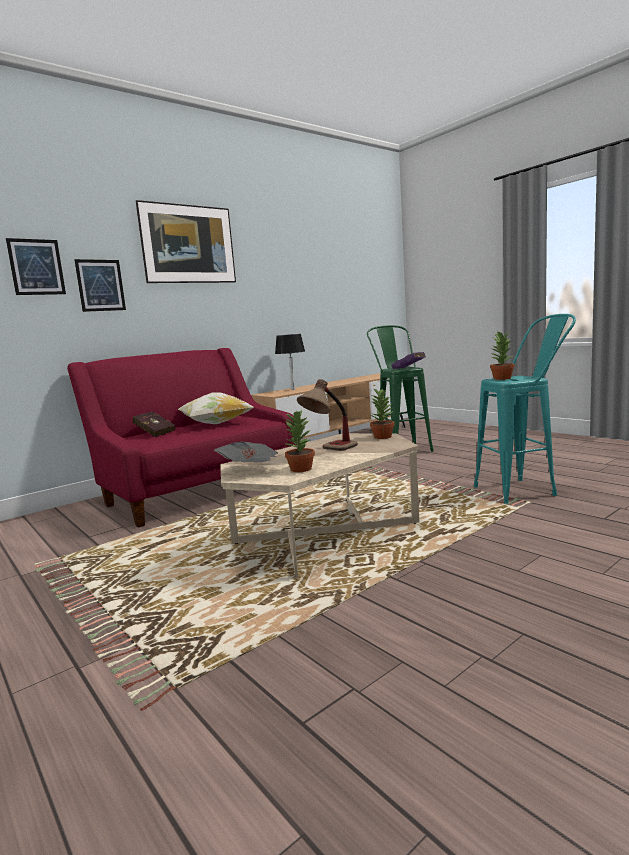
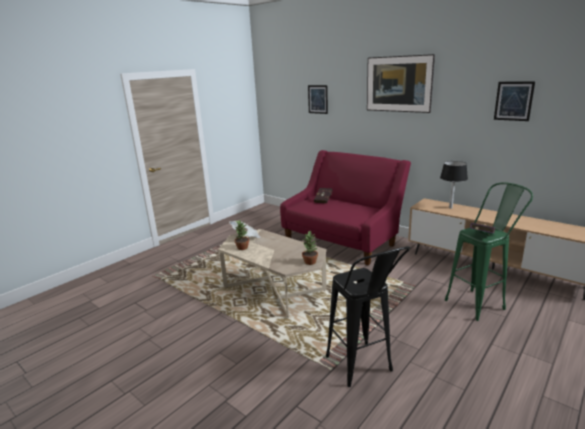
camera: 80 degrees right, 10 degrees up
picture [74,259,126,312] -> picture moved to [494,81,535,121]
pillow [178,393,254,424] -> none
table lamp [297,379,358,451] -> none
turquoise stool [474,314,576,504] -> black stool [326,246,410,387]
potted plant [490,332,515,380] -> none

